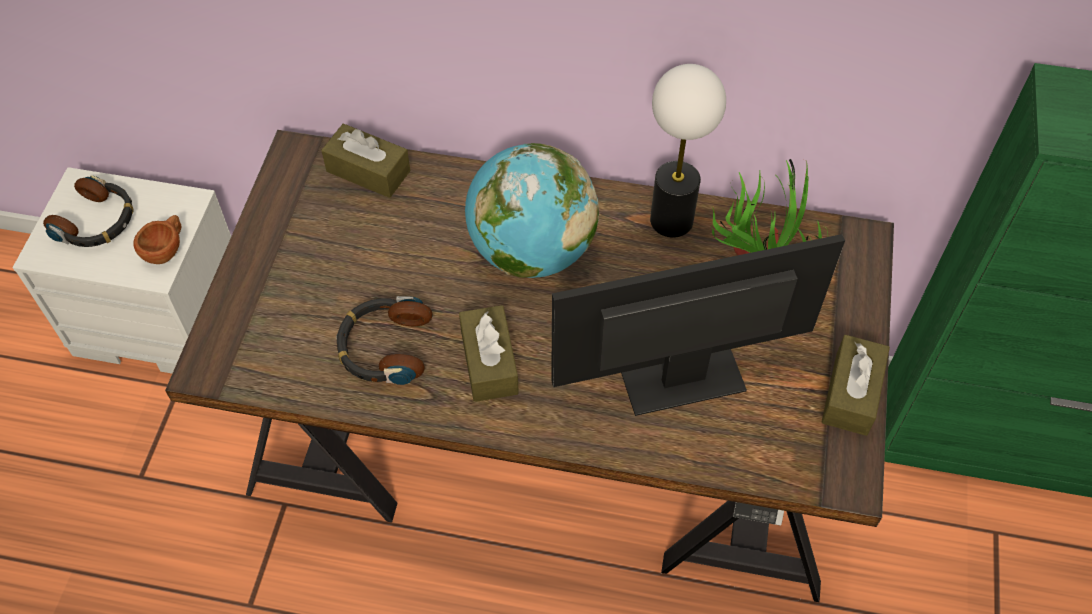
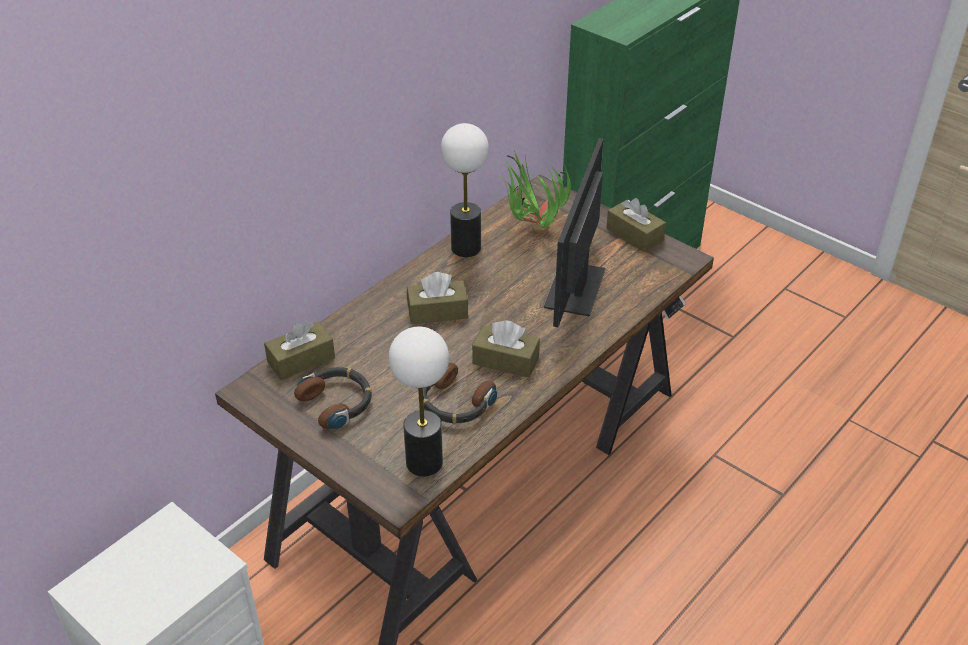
camera: 60 degrees left, 15 degrees down
headphones [43,175,133,247] -> headphones moved to [294,367,372,429]
brown cup [133,215,181,264] -> none
globe [465,143,599,278] -> brown tissue box [407,272,468,324]
none -> table lamp [389,327,449,476]

